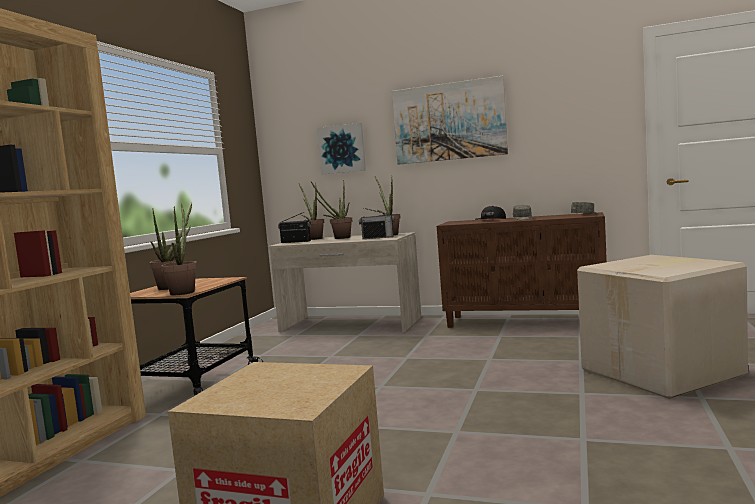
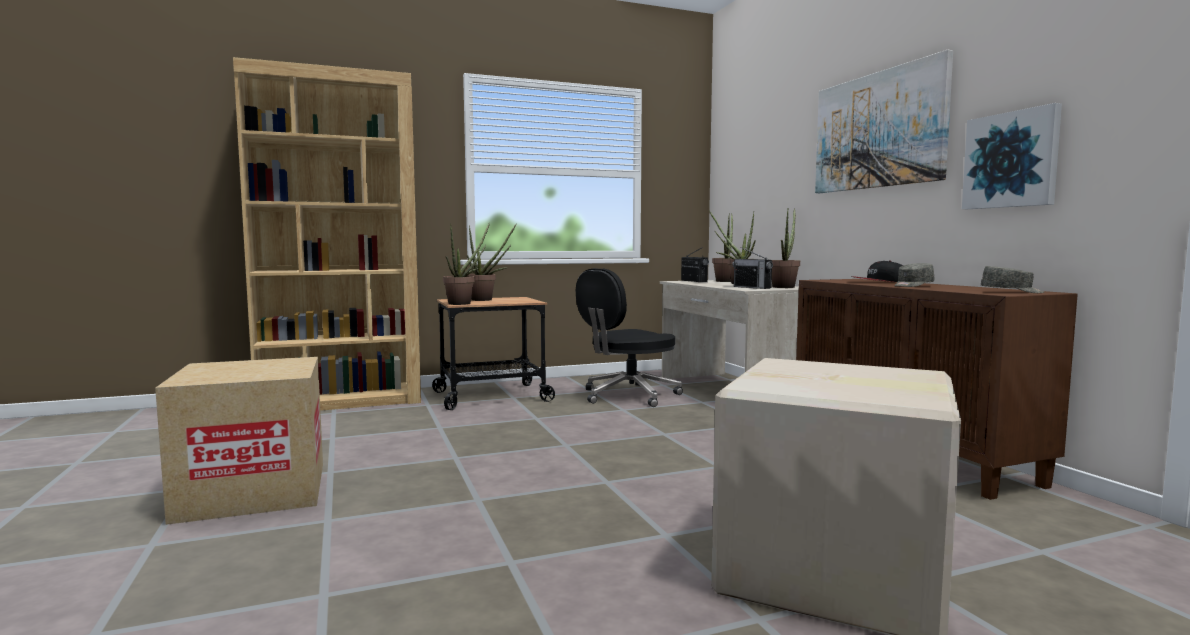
camera: 50 degrees right, 0 degrees up
picture [317,123,366,175] -> picture moved to [962,103,1062,209]
none -> black office chair [576,268,683,407]

